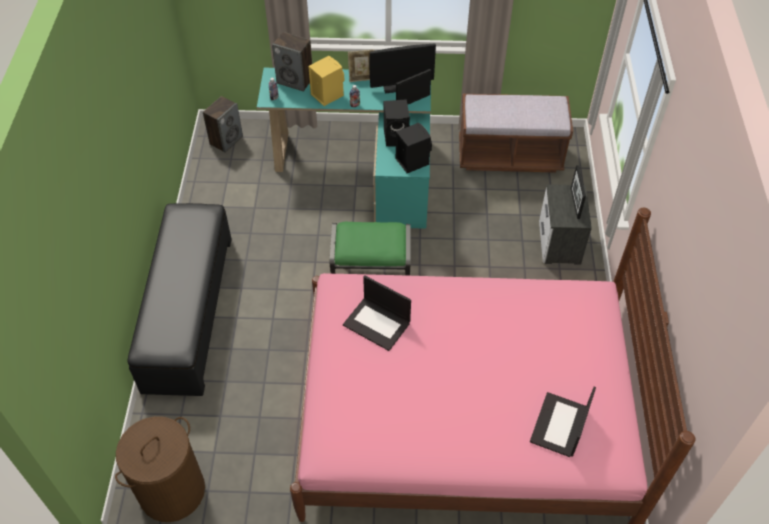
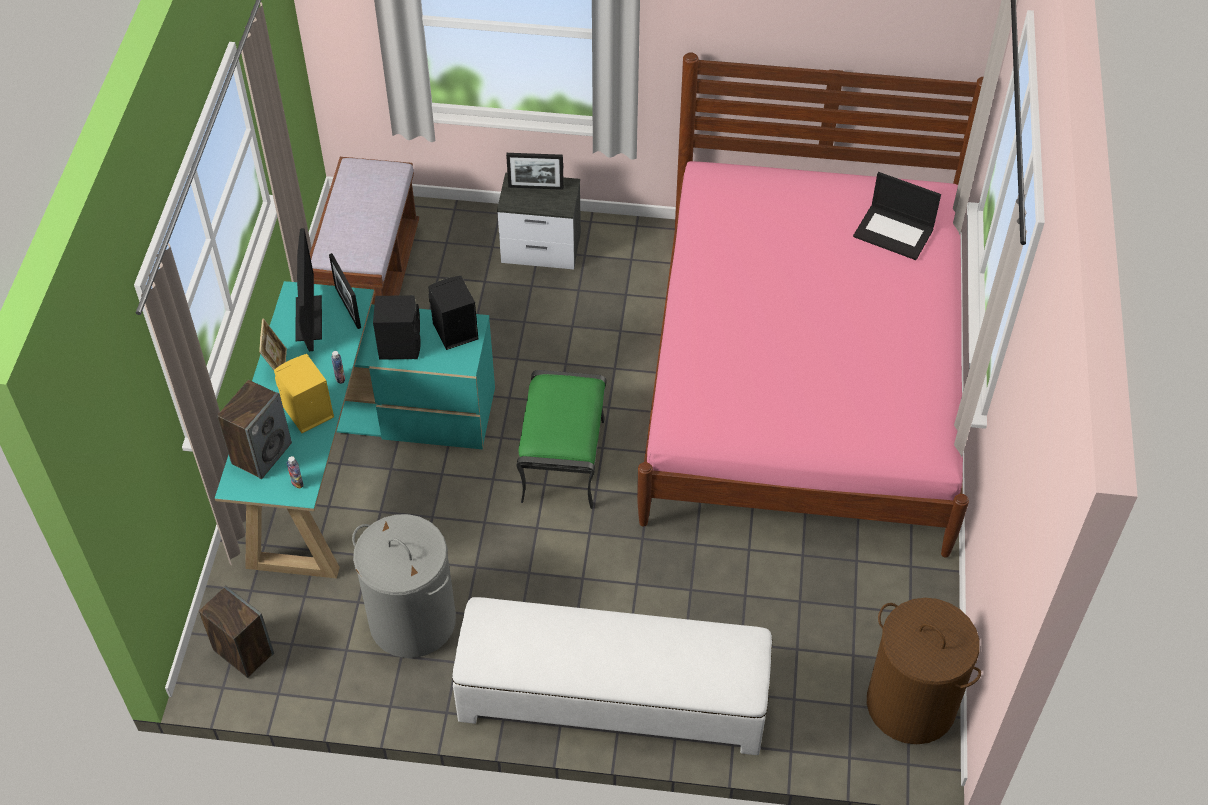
camera: 85 degrees left, 0 degrees up
black bench [127,203,232,396] -> white bench [452,597,772,755]
laptop [343,275,411,351] -> none
none -> grey laundry basket [352,514,456,658]

